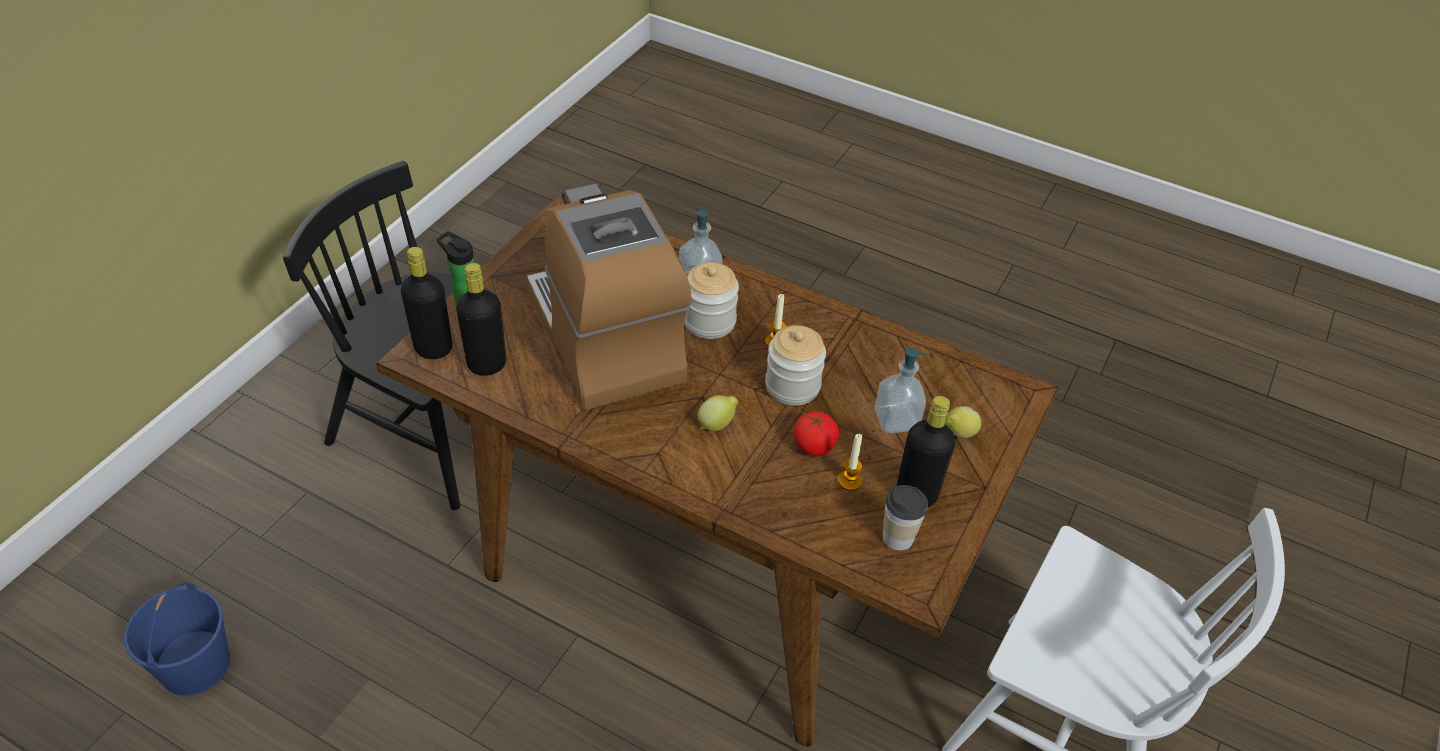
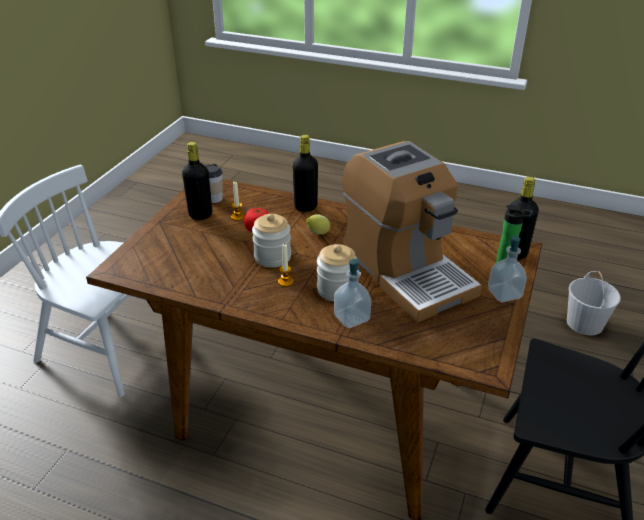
camera: 175 degrees right, 10 degrees down
blue bucket [124,582,230,696] -> white bucket [567,271,621,335]
black bottle [456,263,506,376] -> black bottle moved to [292,135,318,212]
soap dispenser [875,348,928,433] -> soap dispenser moved to [488,236,527,302]
lemon [946,406,981,438] -> none

